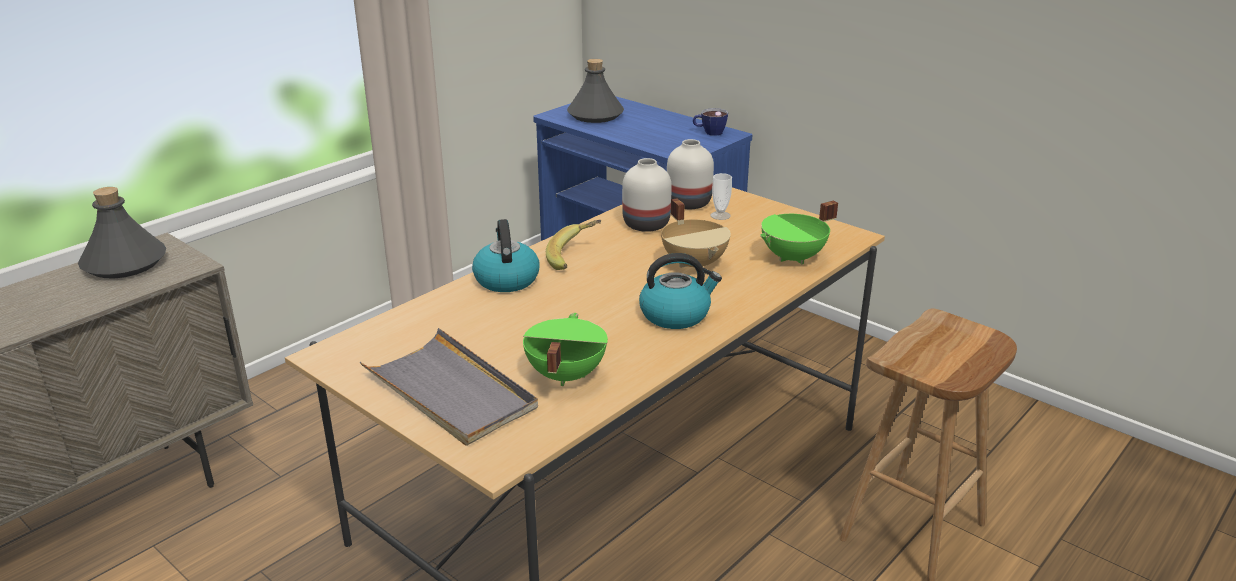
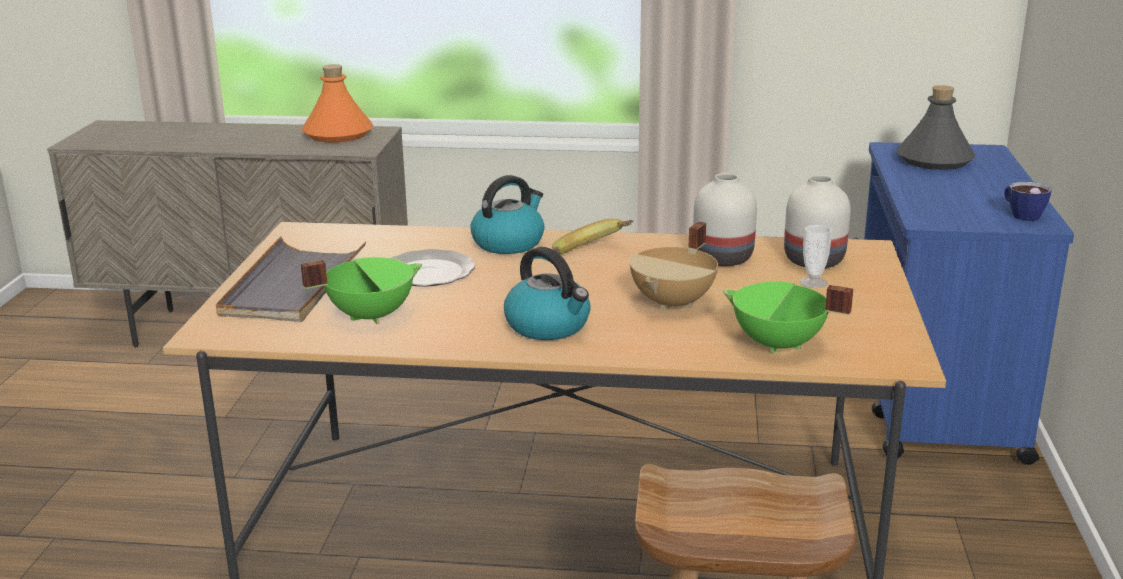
camera: 55 degrees right, 5 degrees down
grey bottle [78,187,166,278] -> orange bottle [302,64,373,143]
none -> plate [391,249,475,287]

